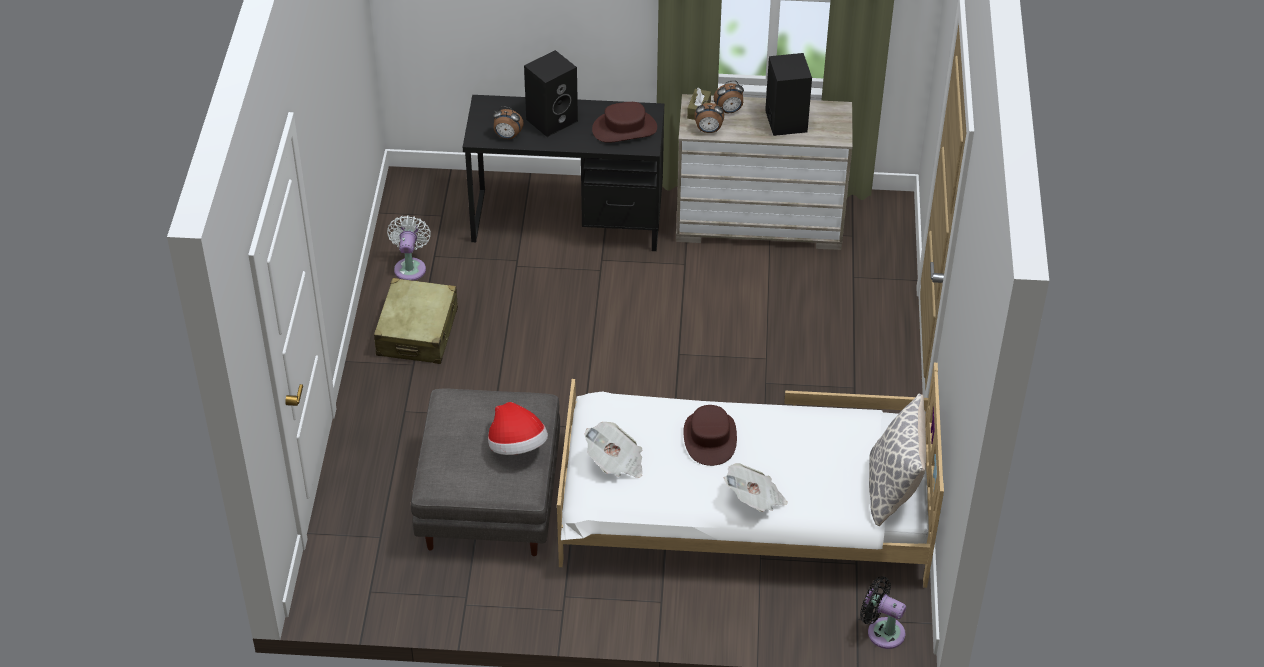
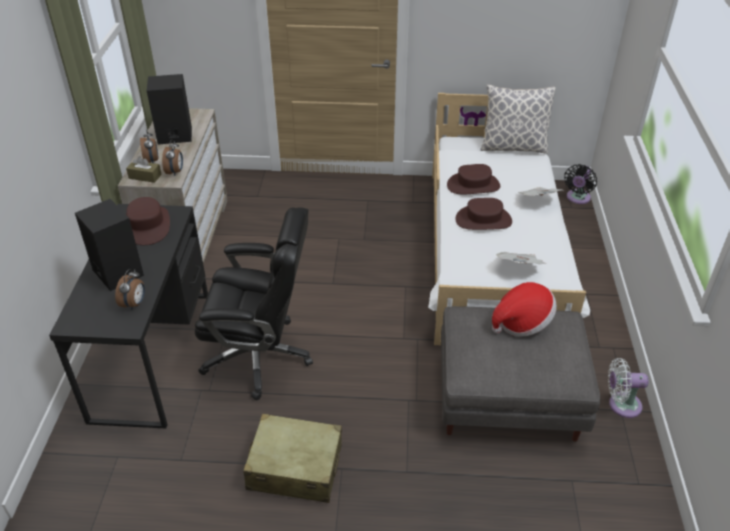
camera: 90 degrees left, 5 degrees down
white fan [387,215,431,281] -> white fan moved to [608,358,649,418]
none -> black office chair [195,207,313,400]
none -> brown hat [447,164,500,194]

